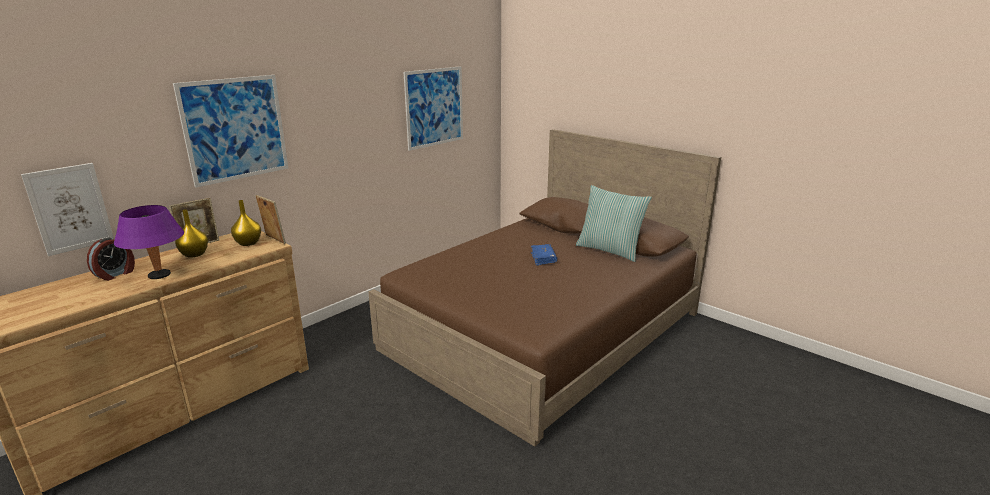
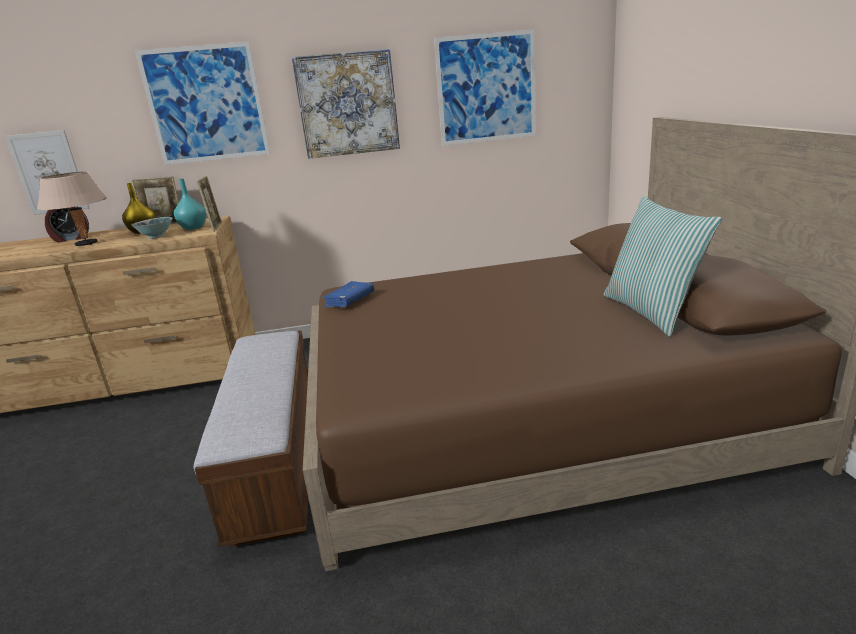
camera: 40 degrees right, 0 degrees up
purple table lamp [114,205,184,279] -> beige table lamp [37,172,107,246]
yellow vase [231,200,261,246] -> turquoise vase [174,179,206,230]
blue book [531,244,557,266] -> blue book moved to [322,281,374,308]
none -> bowl [131,217,173,239]
none -> bench [193,330,308,547]
none -> picture [292,49,400,159]

